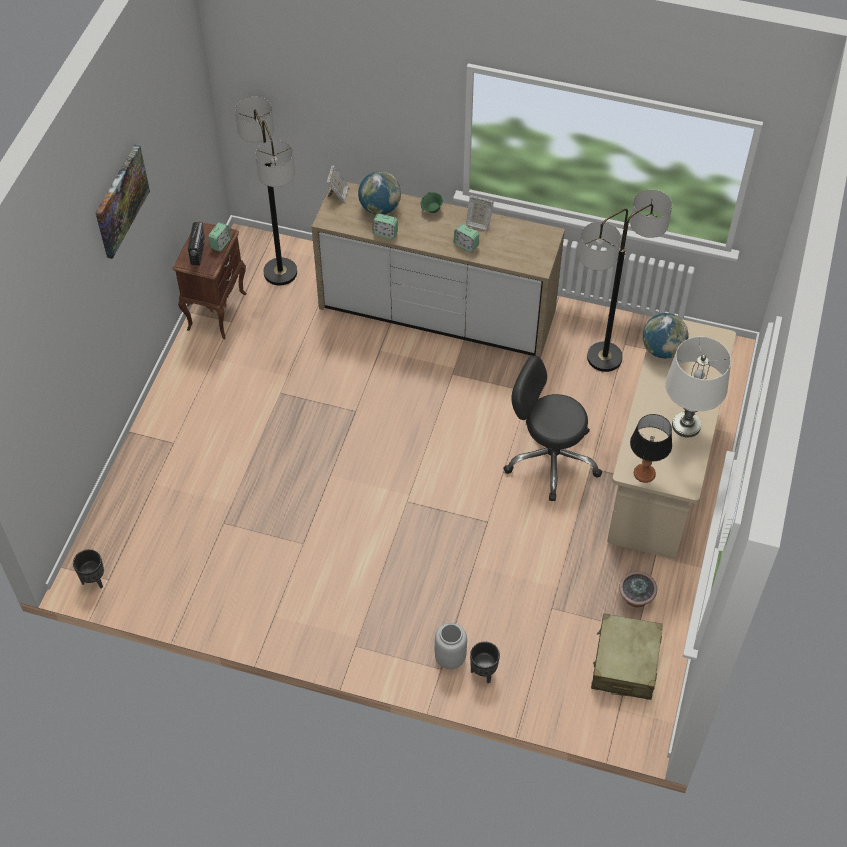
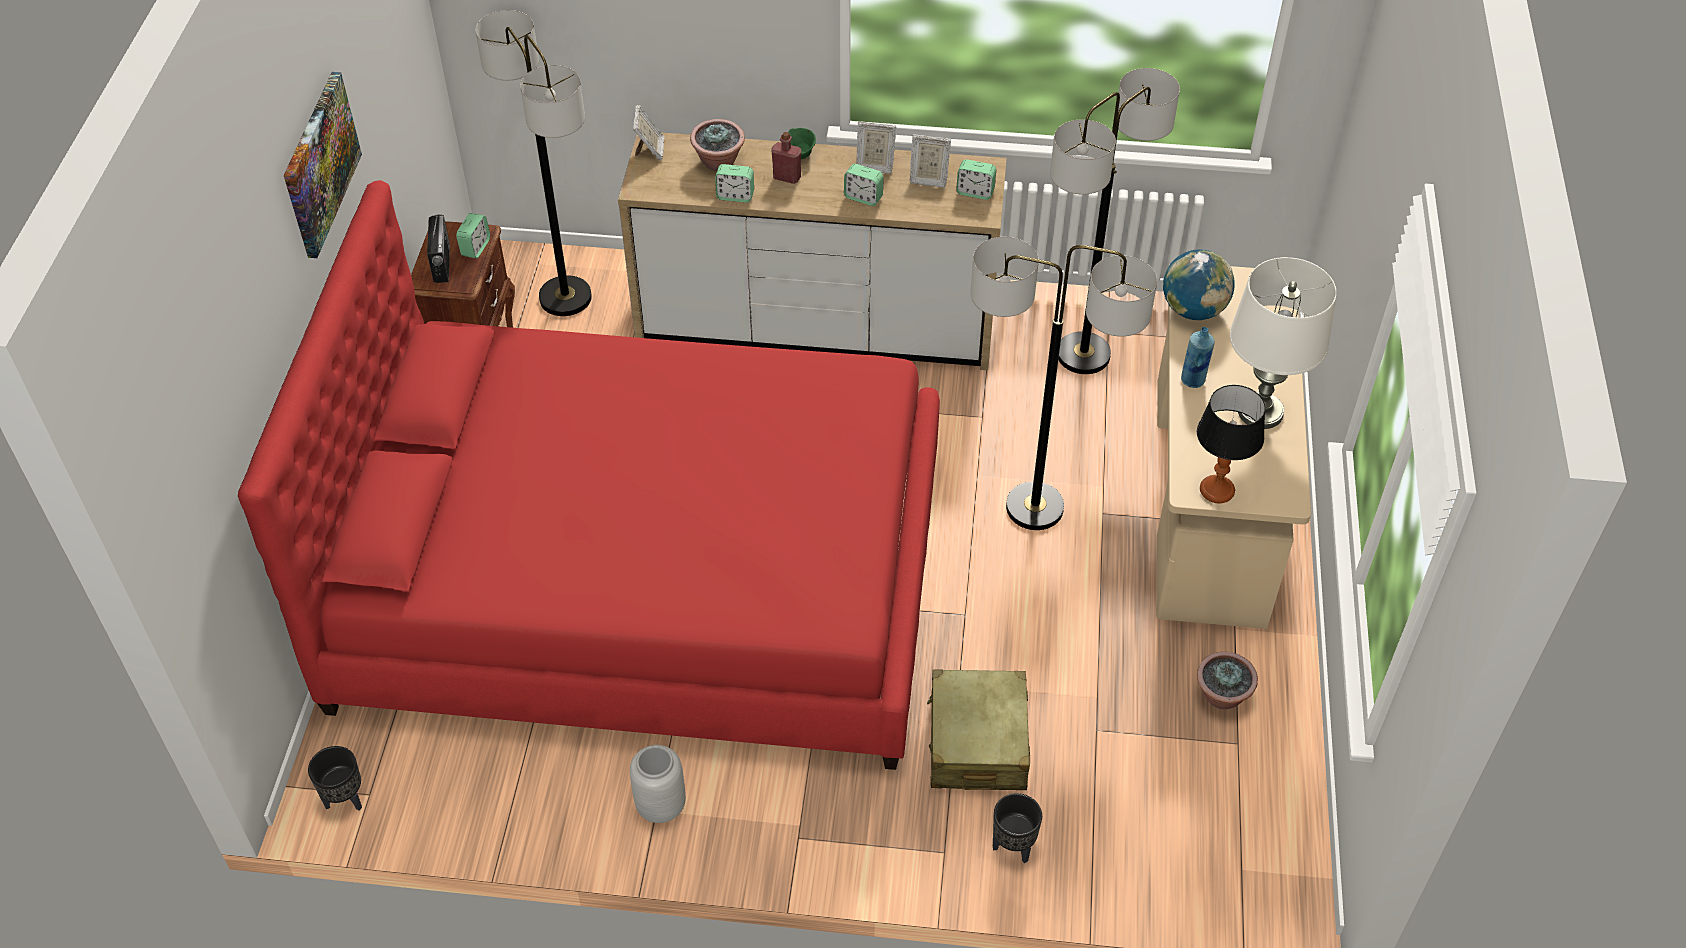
camera: 10 degrees left, 5 degrees down
globe [358,171,401,215] -> potted plant [690,119,745,171]
grey vase [435,623,467,669] -> grey vase moved to [630,745,686,823]
black office chair [503,356,602,501] -> floor lamp [971,237,1157,530]
beige suitcase [591,614,662,700] -> beige suitcase moved to [927,670,1030,790]
none -> red bed [238,180,940,770]
none -> red bottle [771,132,801,184]
none -> picture frame [910,135,951,188]
none -> alarm clock [956,159,996,200]
none -> blue bottle [1181,327,1215,388]

